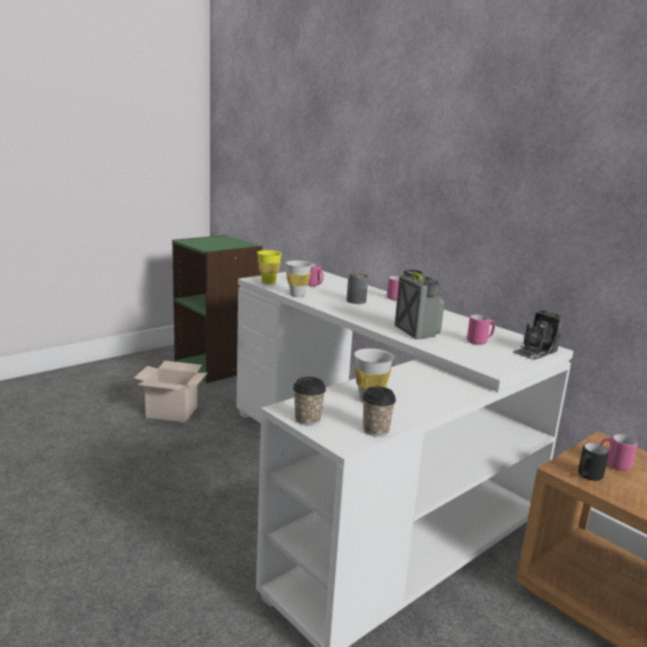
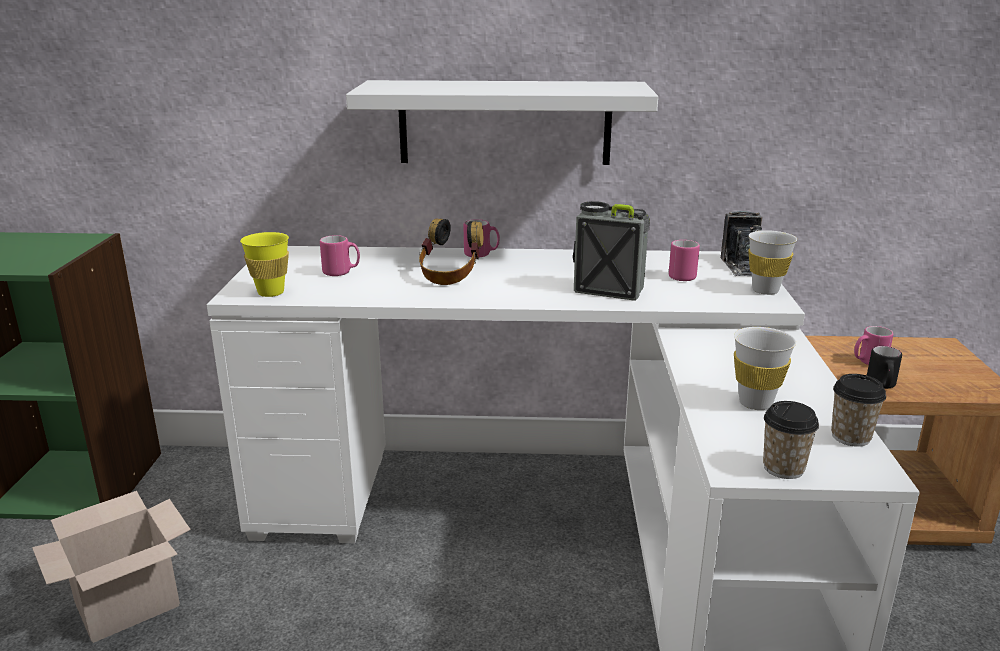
camera: 45 degrees left, 5 degrees up
white cup [286,261,312,297] -> white cup moved to [748,230,797,295]
can [347,273,368,304] -> headphones [419,218,483,285]
none -> white shelf [346,80,658,165]

